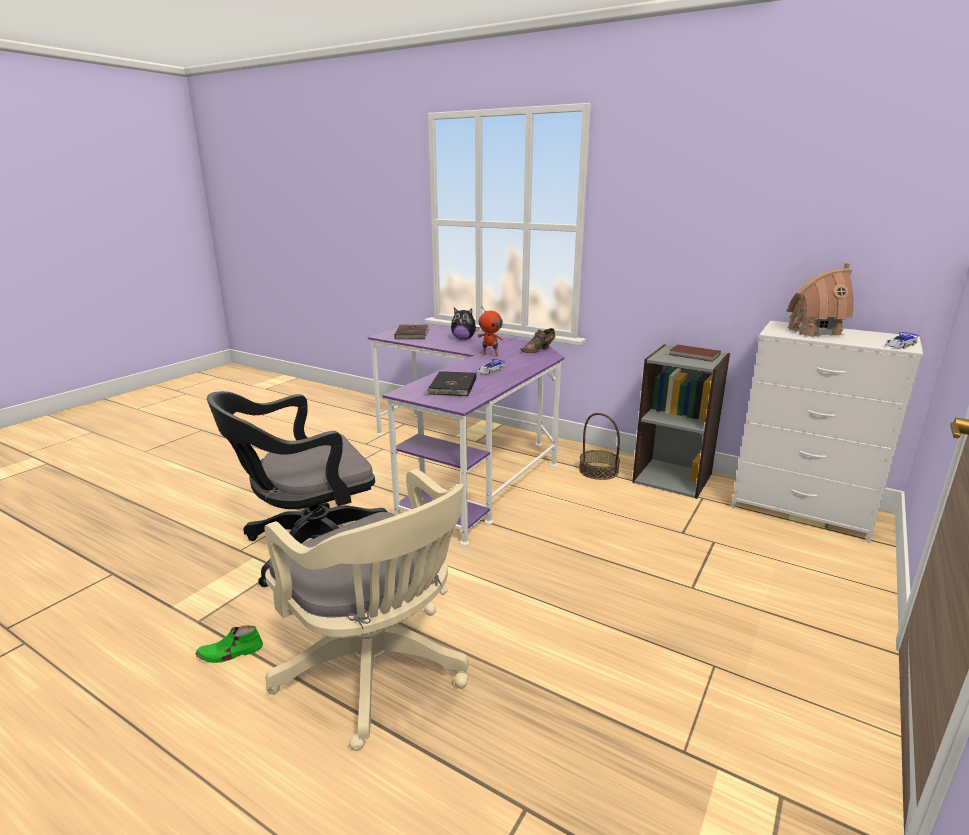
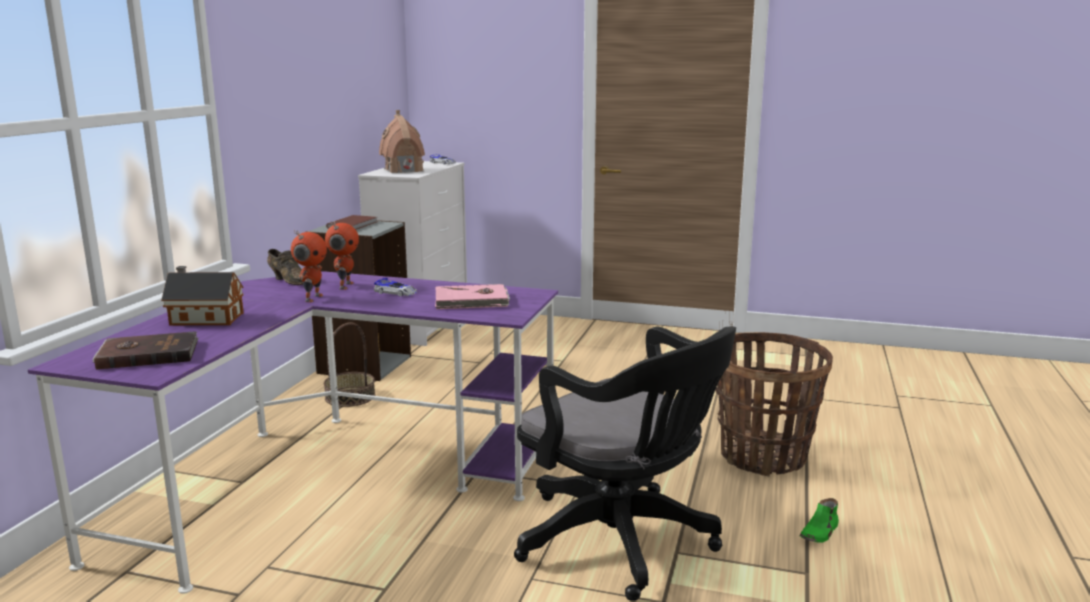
camera: 105 degrees left, 5 degrees down
green shoe [195,625,263,663] -> green shoe turned 75 degrees clockwise [799,498,839,543]
beige office chair [265,469,469,751] -> basket [715,332,833,476]
black book [425,371,476,396] -> pink book [435,284,510,309]
plush toy [451,308,480,340] -> toy house [161,266,244,325]
none -> toy robot [325,222,359,290]

